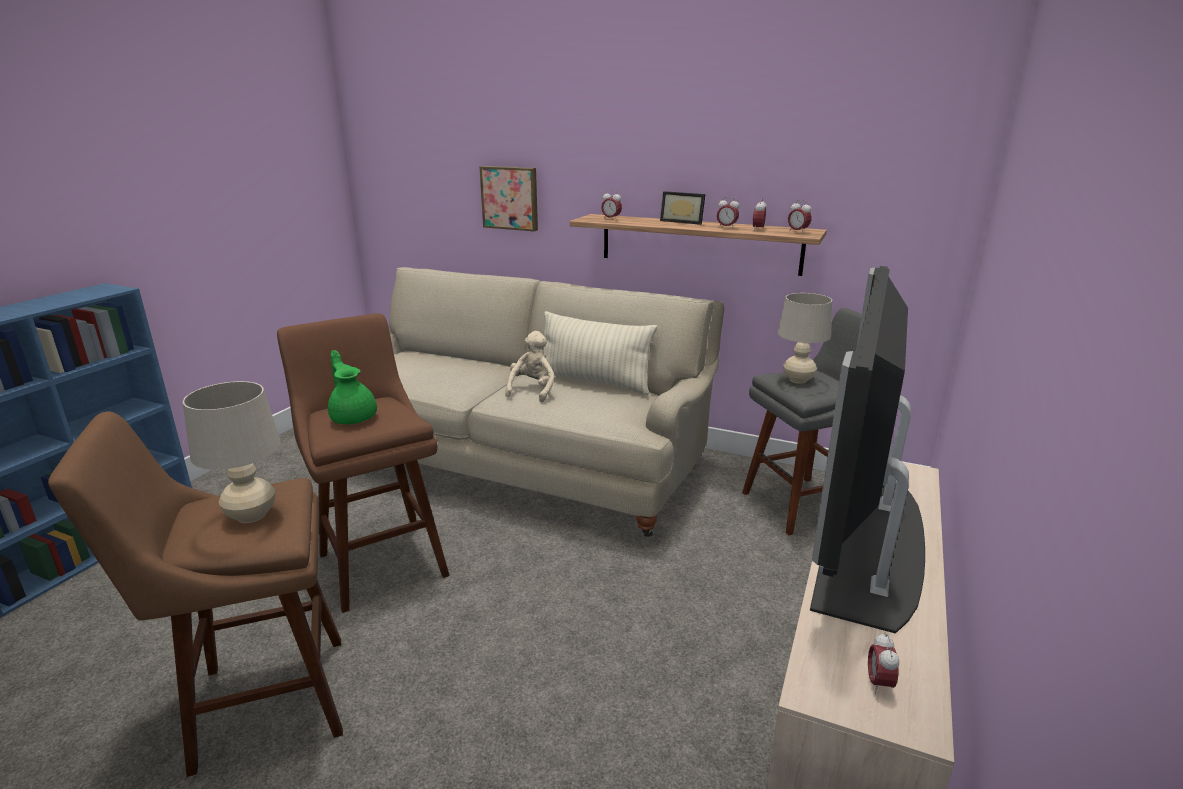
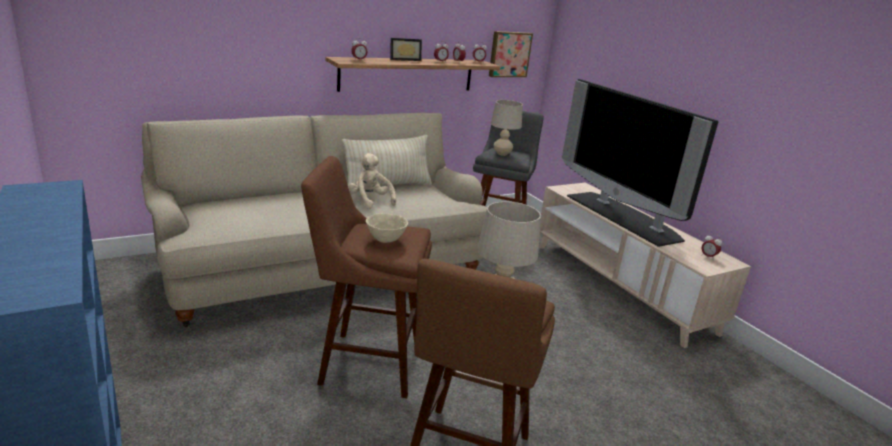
camera: 55 degrees left, 0 degrees up
green teapot [328,350,377,424] -> beige bowl [366,213,408,243]
picture [479,166,538,231] -> picture moved to [489,31,533,77]

